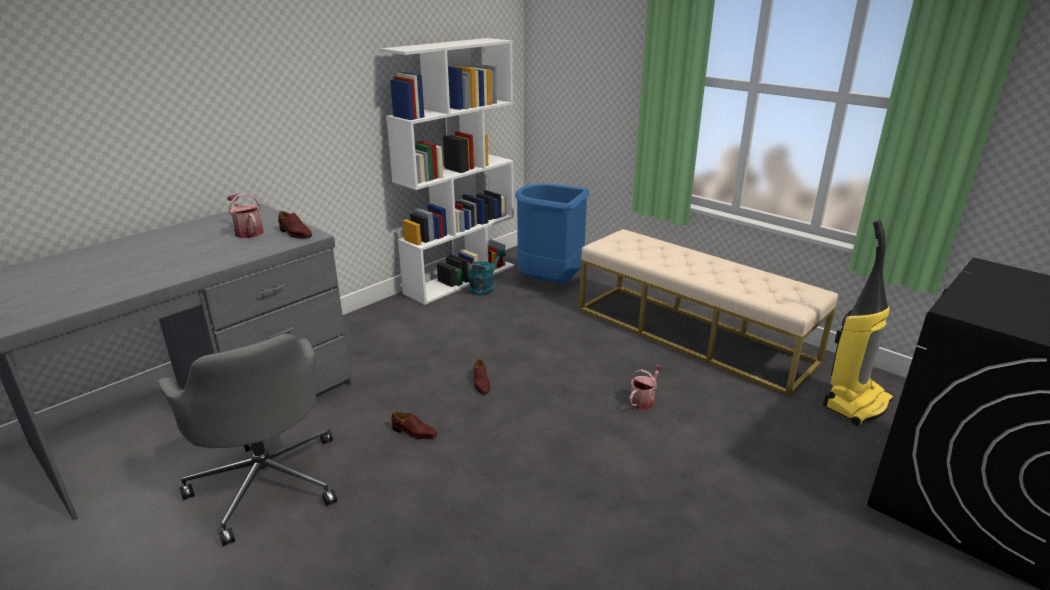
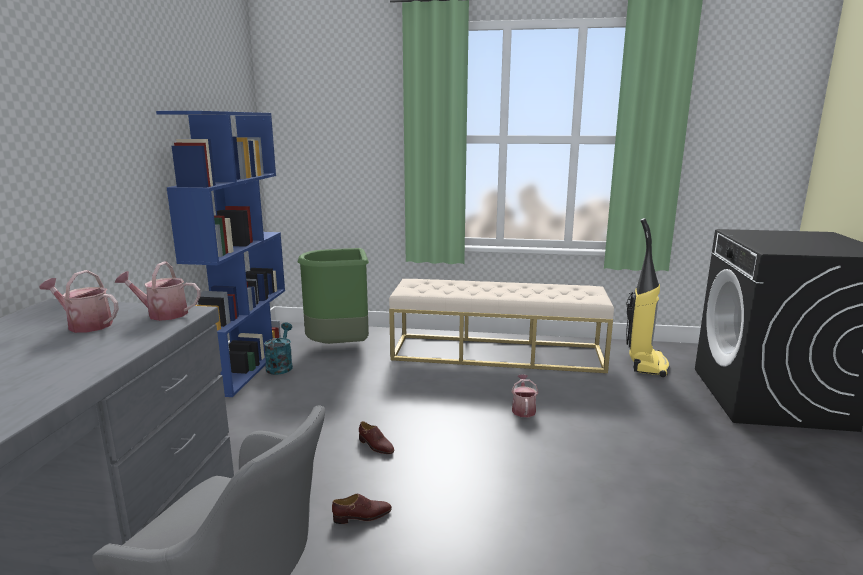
camera: 35 degrees left, 10 degrees down
brown shoe [278,211,312,239] -> watering can [114,262,201,321]
white bookcase [380,38,514,305] -> blue bookcase [156,111,285,397]
blue trash can [515,183,590,284] -> green trash can [298,248,369,344]

